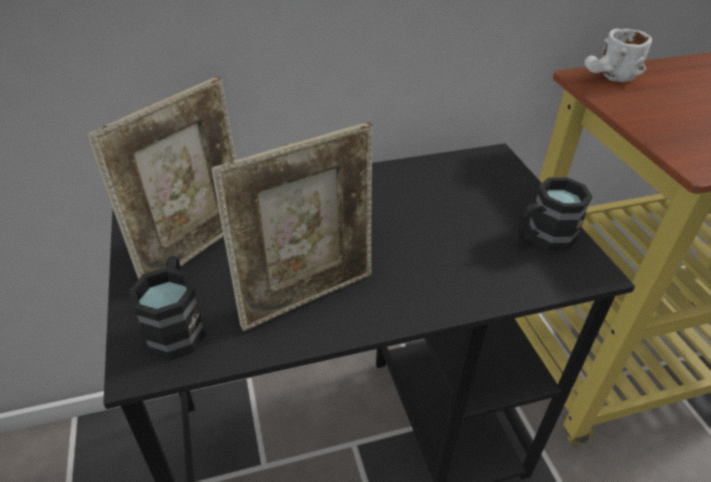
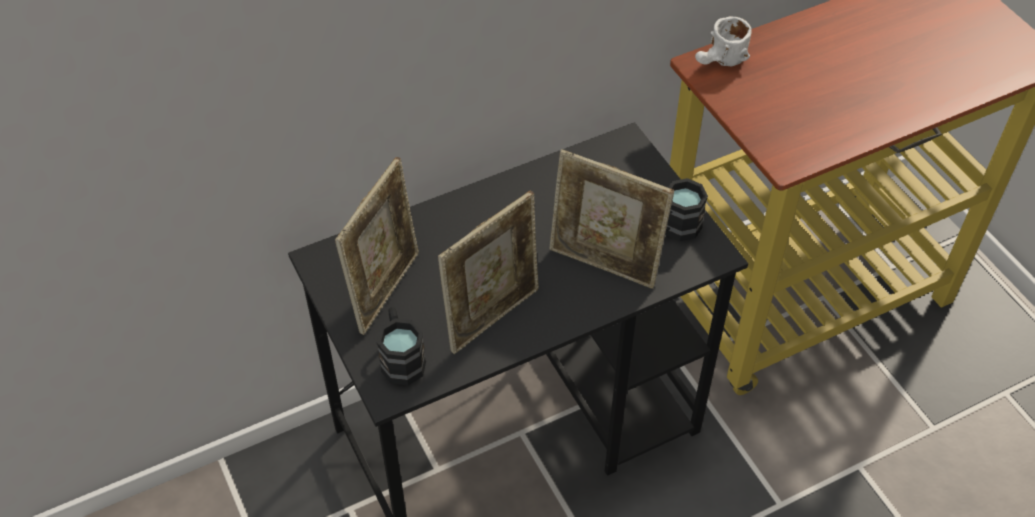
camera: 10 degrees left, 10 degrees up
none -> picture frame [550,149,674,289]

